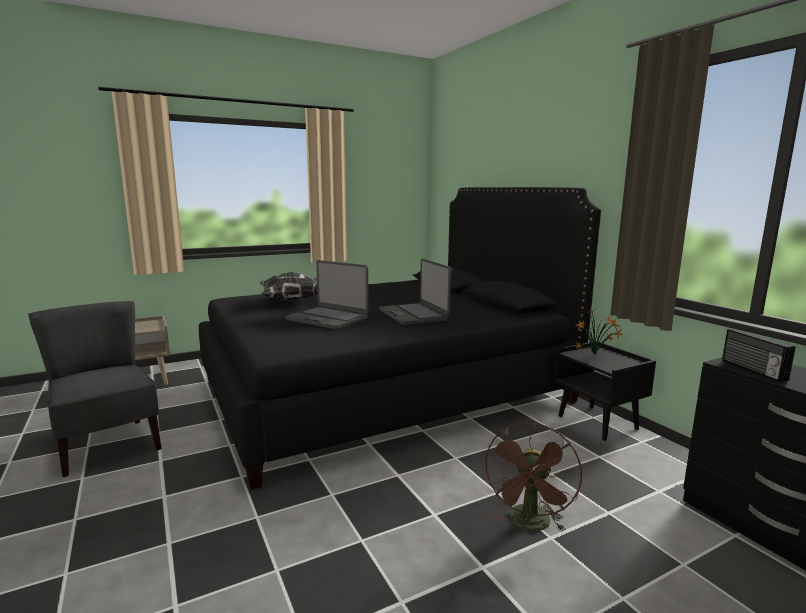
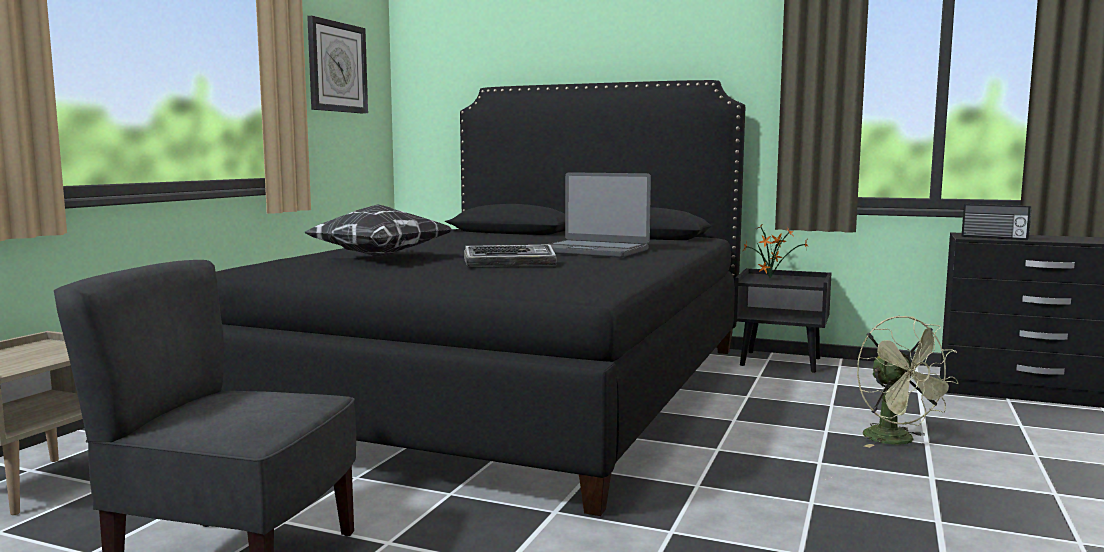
camera: 40 degrees left, 5 degrees down
laptop [285,260,369,330] -> keyboard [464,244,557,267]
brown fan [484,422,582,531] -> green fan [857,316,959,448]
none -> wall clock [307,16,368,114]

